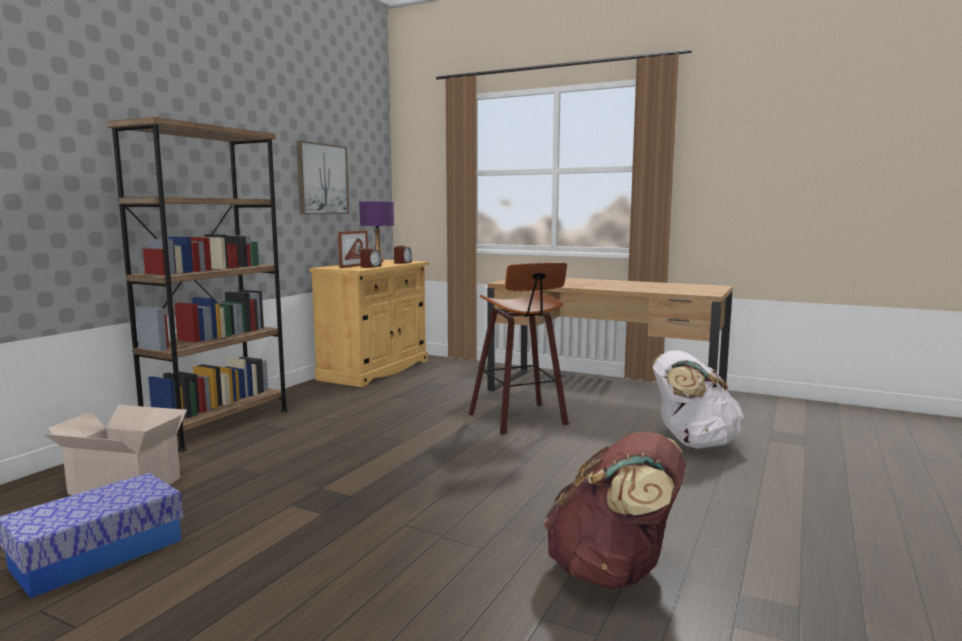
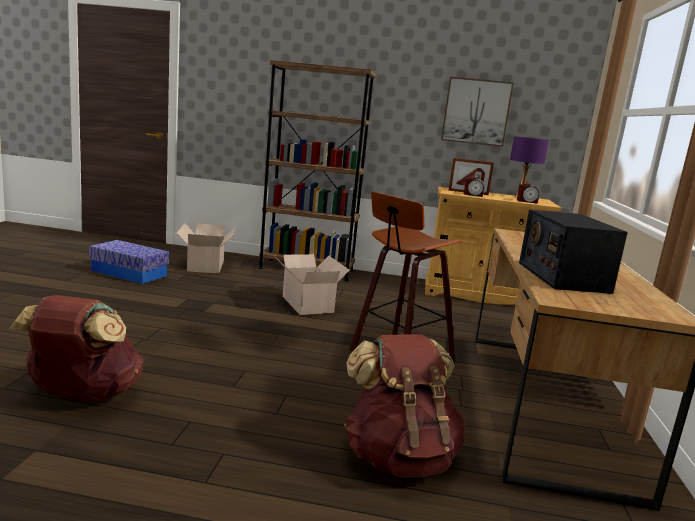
camera: 70 degrees right, 5 degrees up
white backpack [653,350,744,449] -> brown backpack [344,334,466,477]
none -> cardboard box [274,254,350,315]
none -> radio [519,209,628,294]

